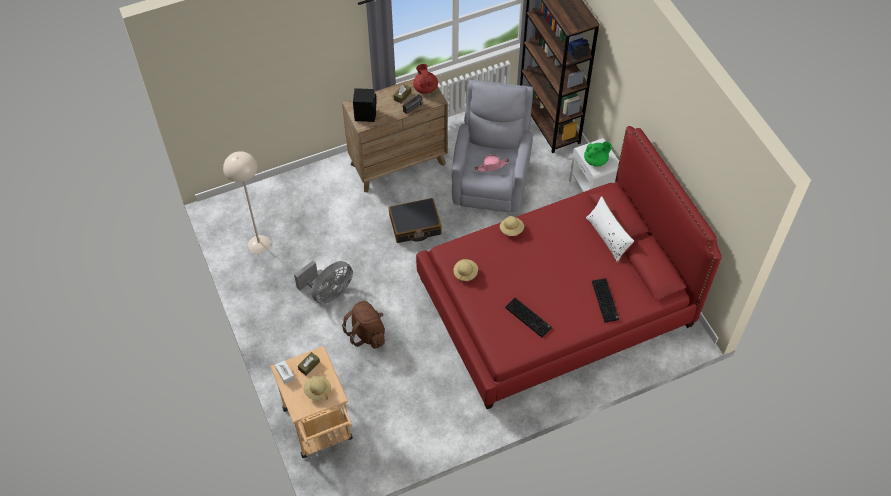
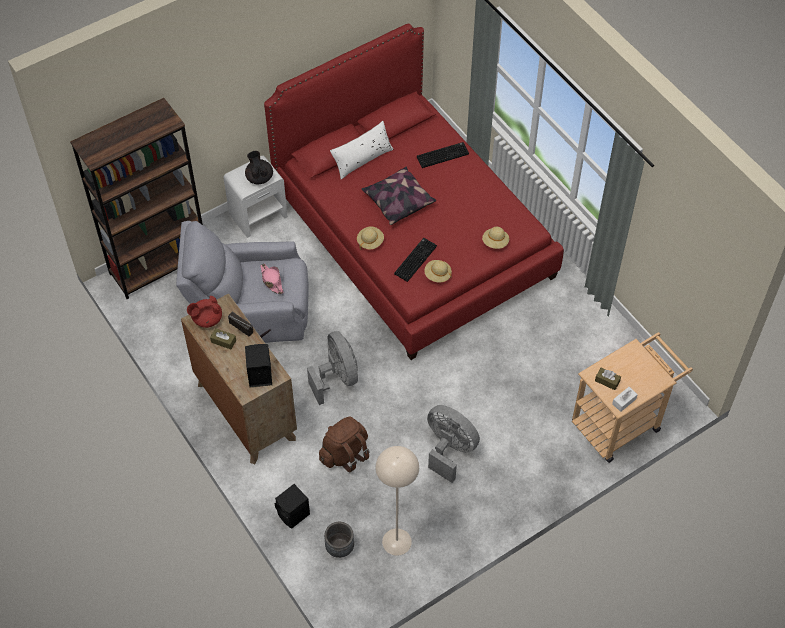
camera: 100 degrees left, 0 degrees up
beige hat [304,375,331,401] -> beige hat moved to [482,227,509,249]
brown backpack [342,301,385,349] -> brown backpack moved to [319,416,369,472]
black suitcase [389,198,442,243] -> grey fan [307,331,358,405]
keyboard [505,298,552,337] -> keyboard moved to [394,238,437,282]
green teapot [584,142,612,167] -> black teapot [245,151,273,184]
none -> black speaker [275,484,310,529]
none -> grey planter [324,522,354,558]
none -> pillow [362,167,436,225]

